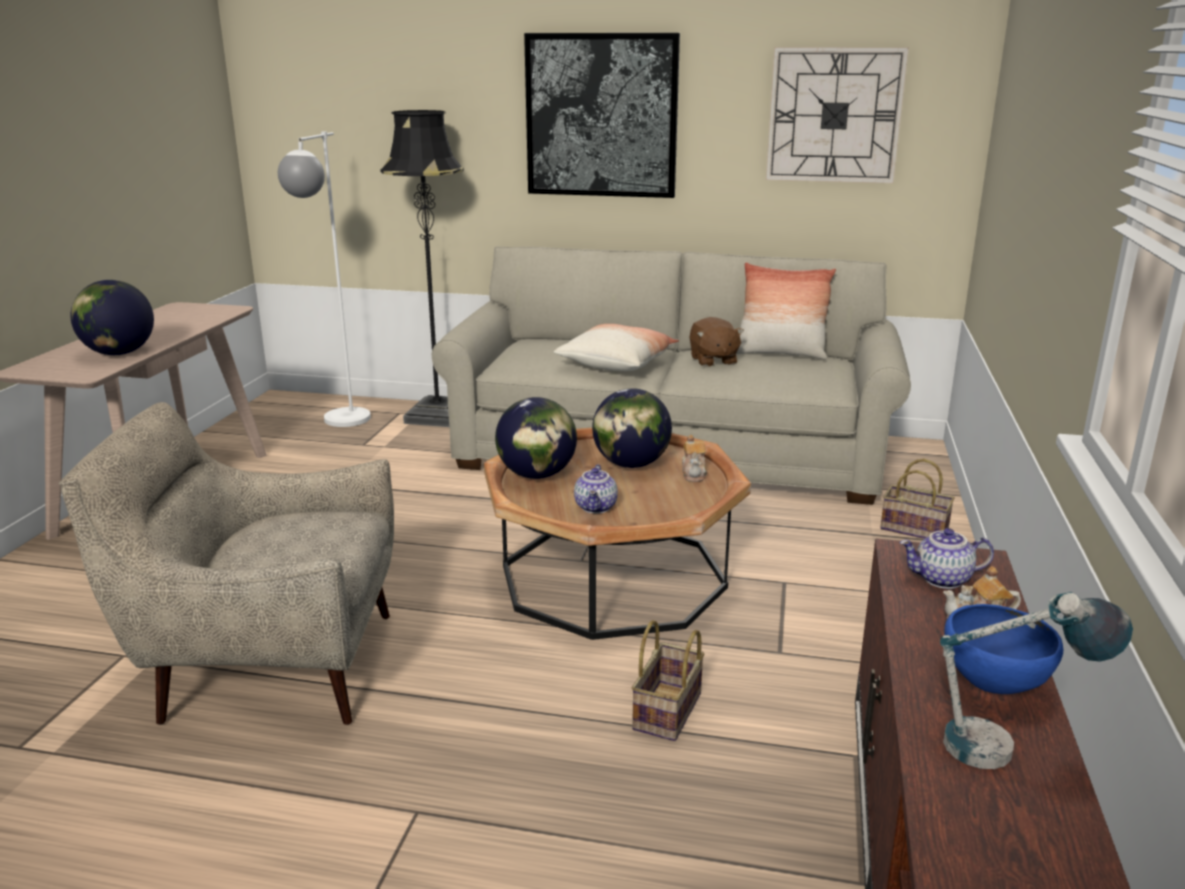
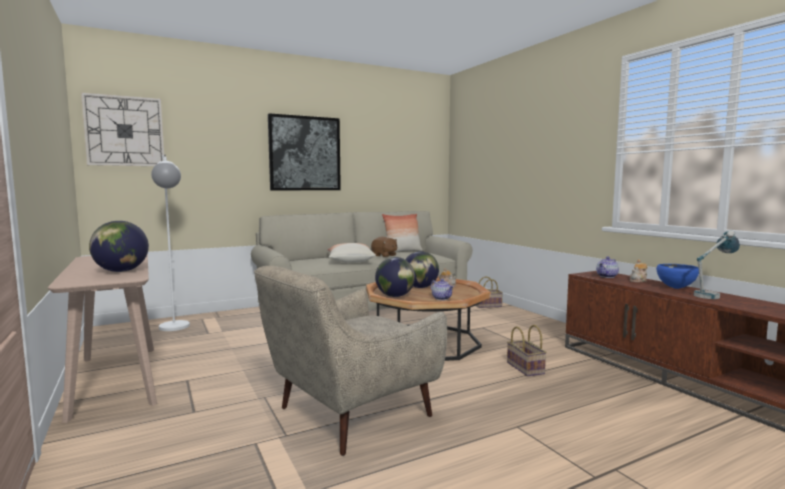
camera: 40 degrees left, 15 degrees down
black floor lamp [380,110,464,427] -> none
wall clock [766,47,909,183] -> wall clock moved to [81,93,164,166]

